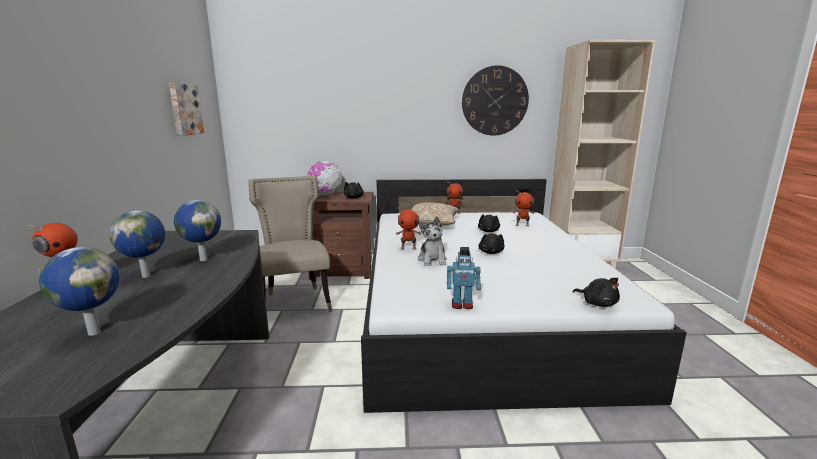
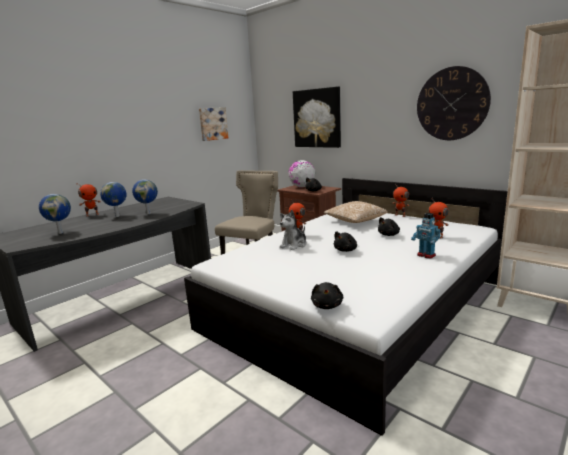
camera: 45 degrees right, 0 degrees up
toy robot [447,247,481,309] -> toy robot moved to [411,213,441,259]
none -> picture [293,87,341,148]

